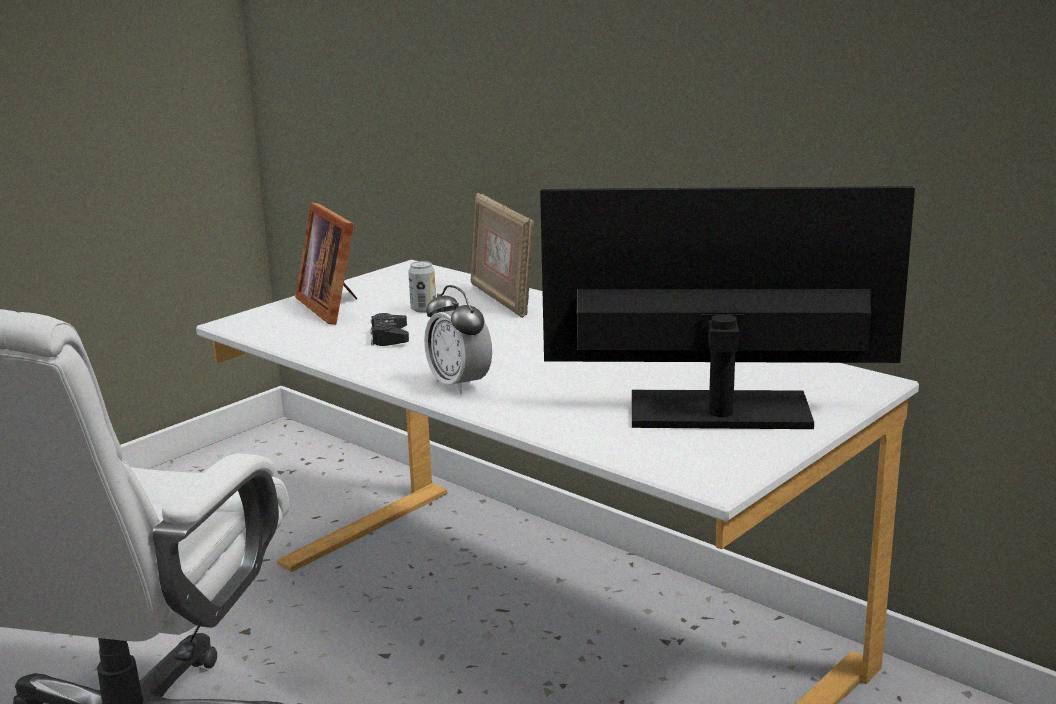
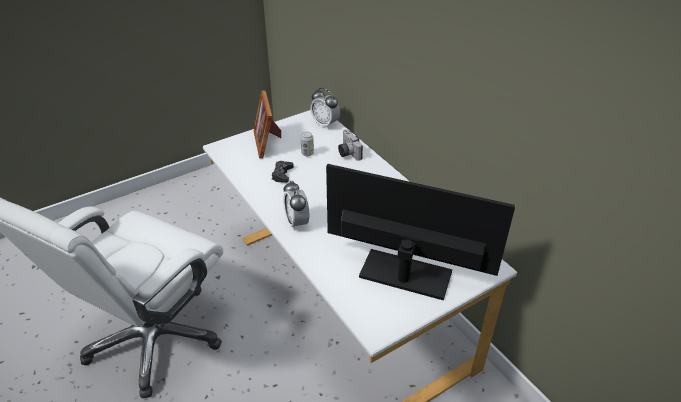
camera: 15 degrees right, 20 degrees up
picture frame [471,193,534,318] -> camera [338,129,363,161]
none -> alarm clock [311,88,340,129]

